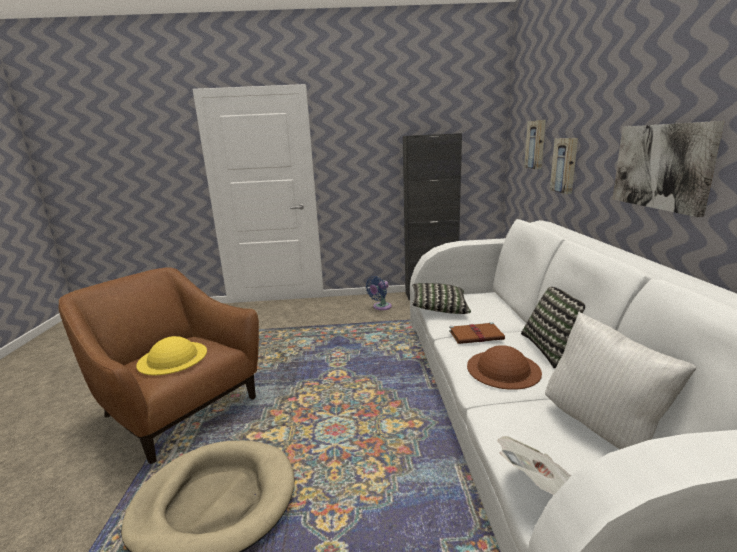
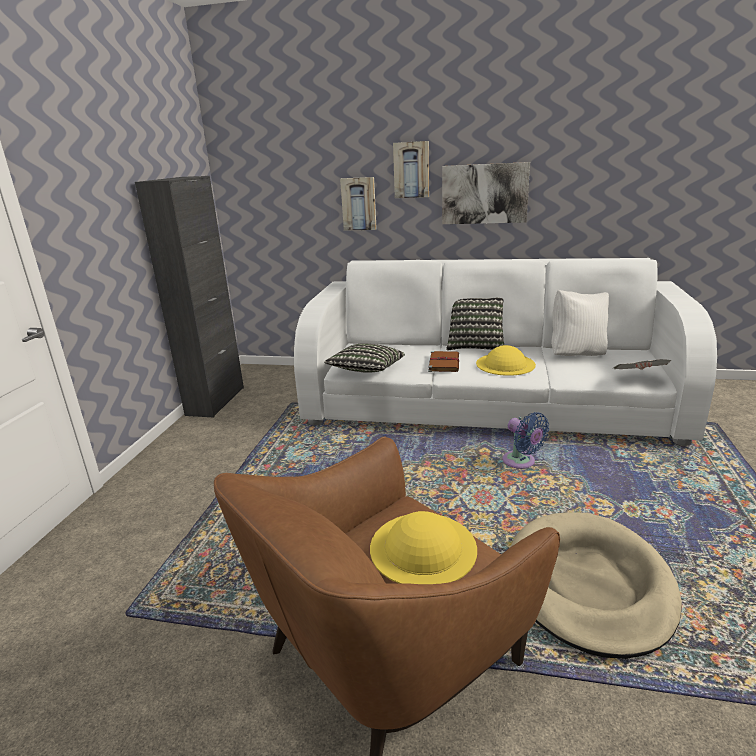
camera: 75 degrees left, 5 degrees up
blue fan [366,276,392,310] -> blue fan moved to [502,412,549,469]
brown hat [467,345,542,390] -> yellow hat [476,345,536,376]
picture [524,120,546,169] -> picture moved to [393,141,429,198]

